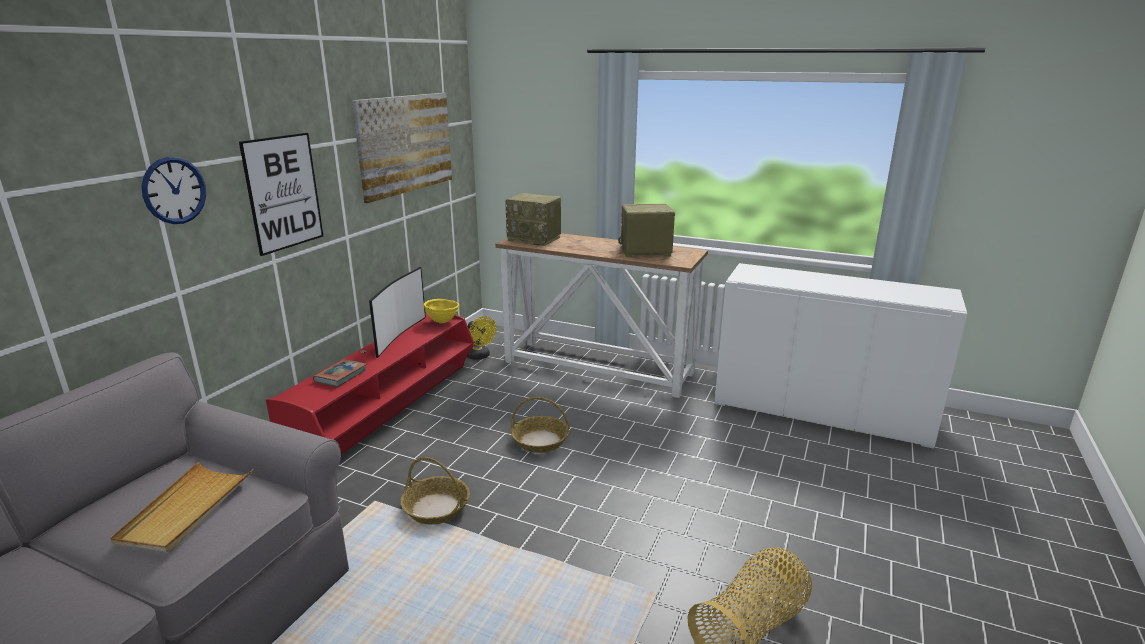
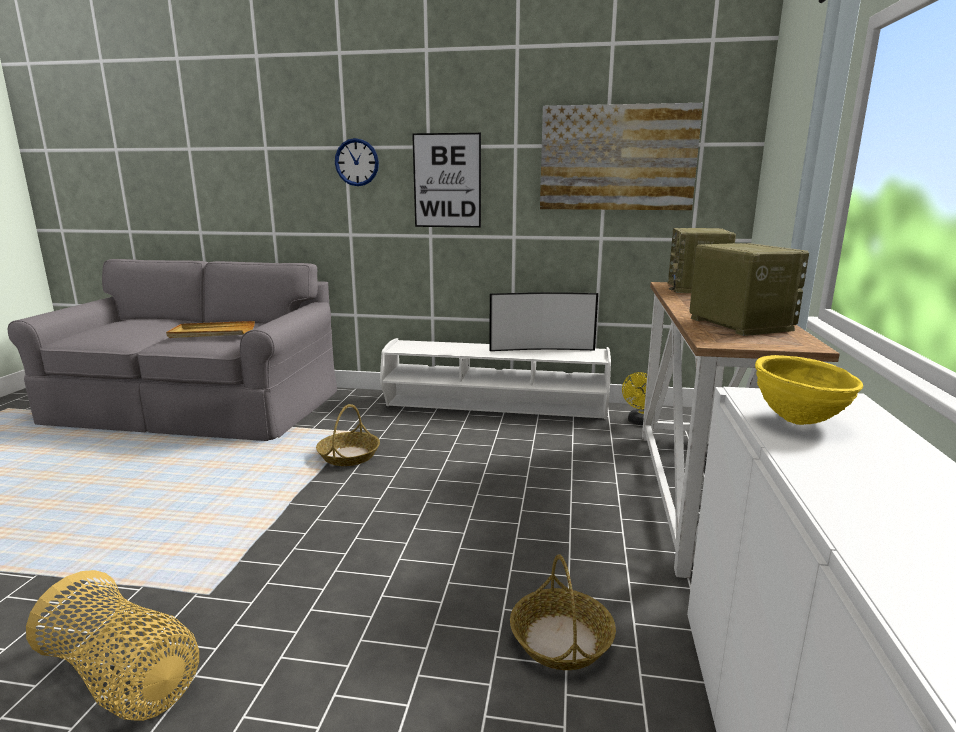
camera: 75 degrees right, 5 degrees down
red tv stand [266,312,474,455] -> white tv stand [380,338,611,419]
book [313,359,367,387] -> none
yellow bowl [424,299,459,324] -> yellow bowl moved to [755,355,863,425]
basket [511,397,569,453] -> basket moved to [510,554,616,670]

